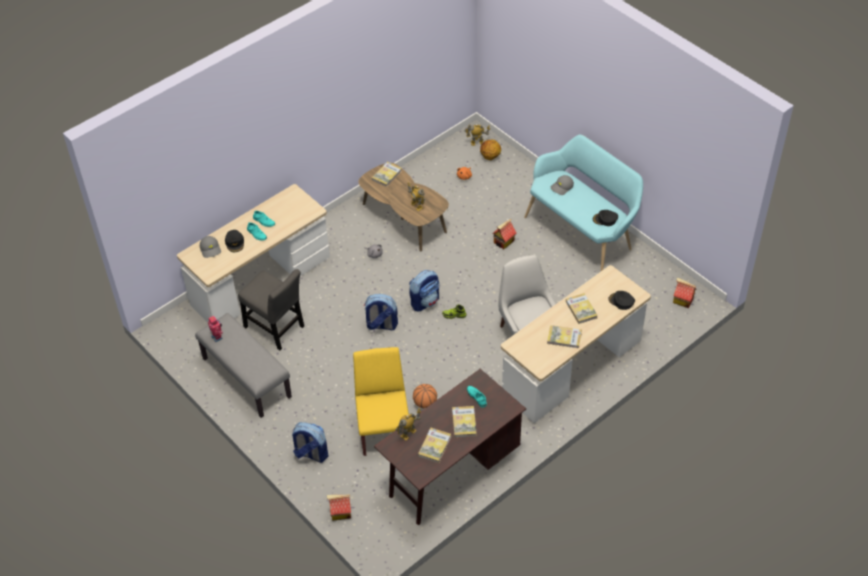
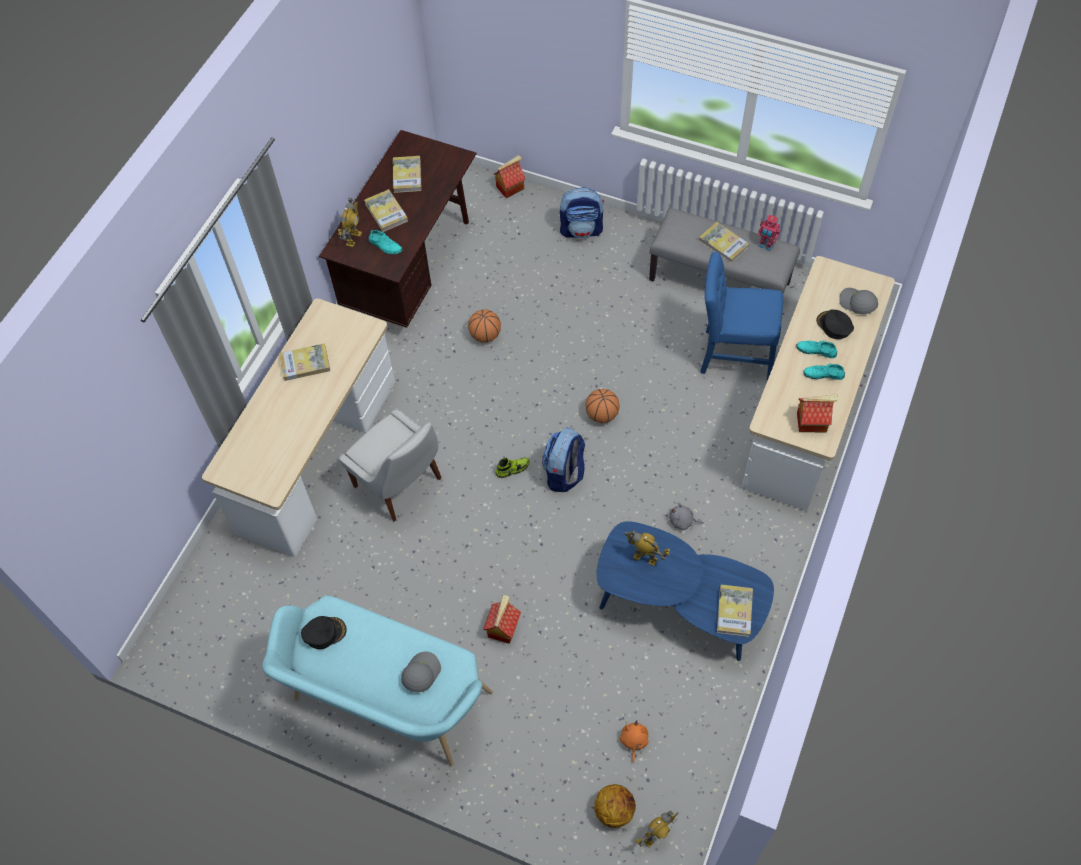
camera: 155 degrees right, 10 degrees up
grey chair [238,269,304,350] -> blue chair [700,252,783,381]
yellow chair [353,347,409,456] -> none
brown coffee table [358,163,449,252] -> blue coffee table [596,521,774,661]
backpack [364,294,398,330] -> basketball [585,389,620,423]
toy robot [395,408,421,441] -> toy robot moved to [338,198,362,247]
book [566,293,598,324] -> book moved to [699,222,749,263]
black cap [608,291,635,310] -> none
toy house [673,278,696,308] -> toy house moved to [797,394,838,432]

